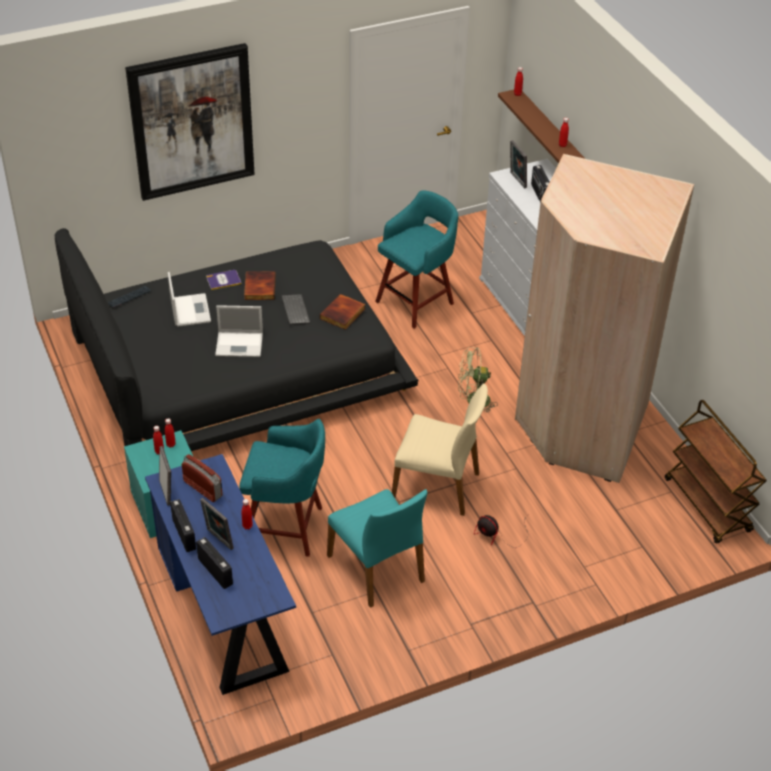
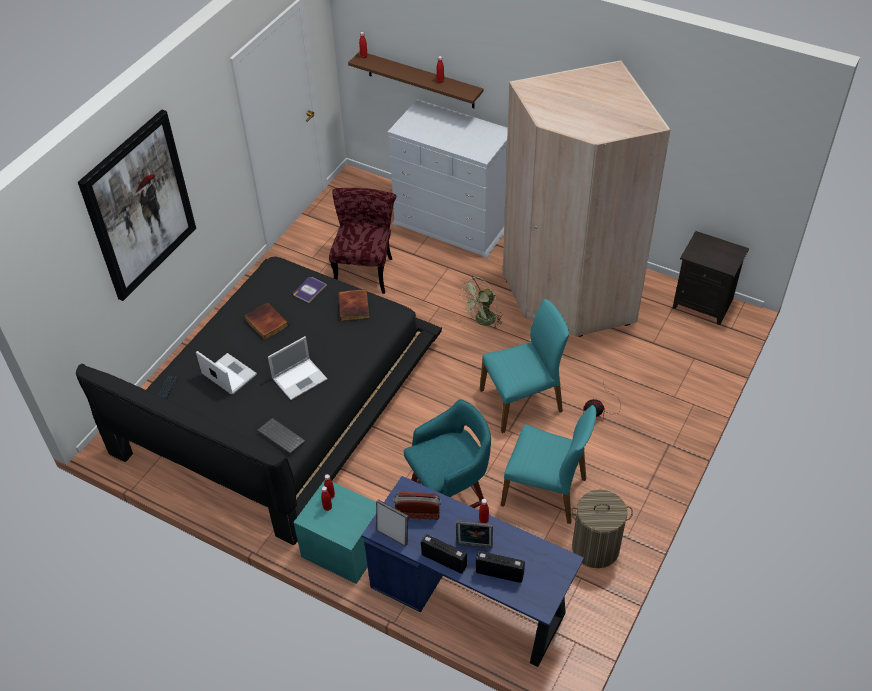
camera: 35 degrees left, 5 degrees up
book [206,270,241,290] -> book moved to [293,277,327,303]
keyboard [281,294,310,325] -> keyboard moved to [257,418,306,454]
turquoise stool [375,190,458,329] -> red chair [329,188,396,294]
beige chair [392,383,488,516] -> turquoise chair [480,299,569,433]
picture frame [510,140,527,188] -> none
radio [531,165,550,203] -> none
brown cart [665,400,767,544] -> black nightstand [673,231,749,325]
none -> laundry basket [571,490,633,568]

